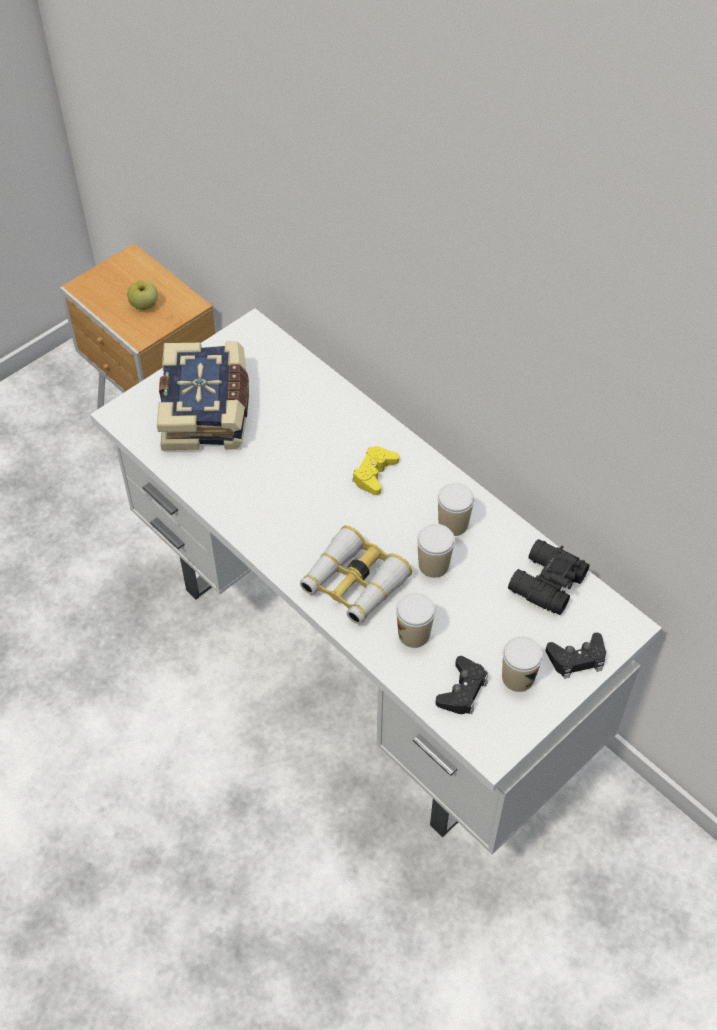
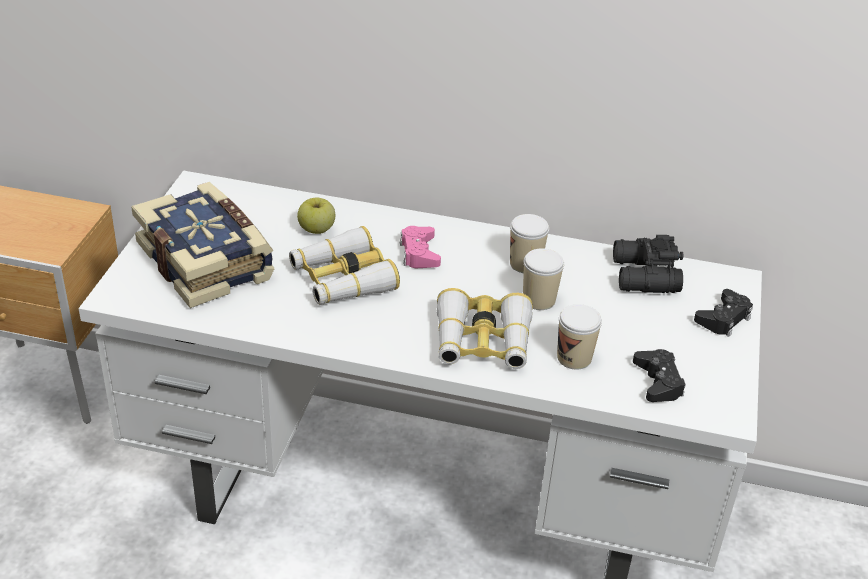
camera: 35 degrees left, 15 degrees down
apple [127,281,158,310] -> apple moved to [297,198,335,234]
yellow game controller [352,446,399,495] -> pink game controller [400,226,441,268]
cup [502,636,543,692] -> none
none -> binoculars [289,226,400,305]

